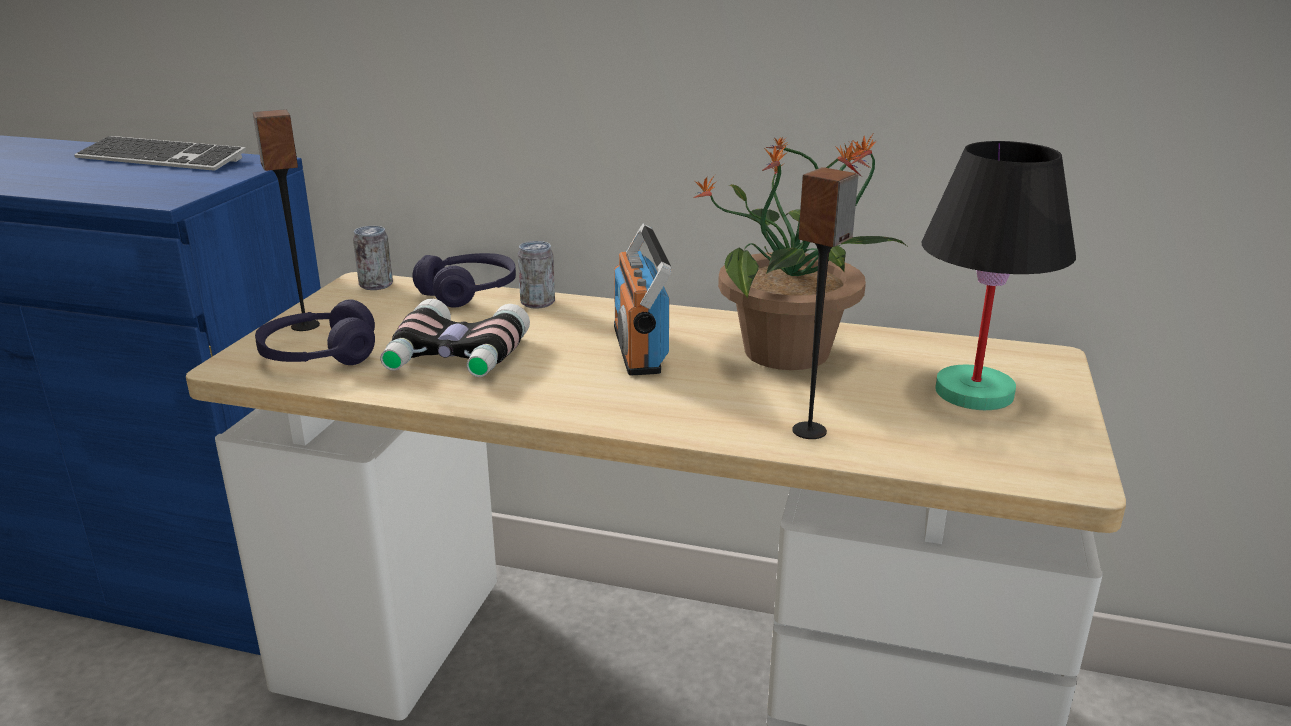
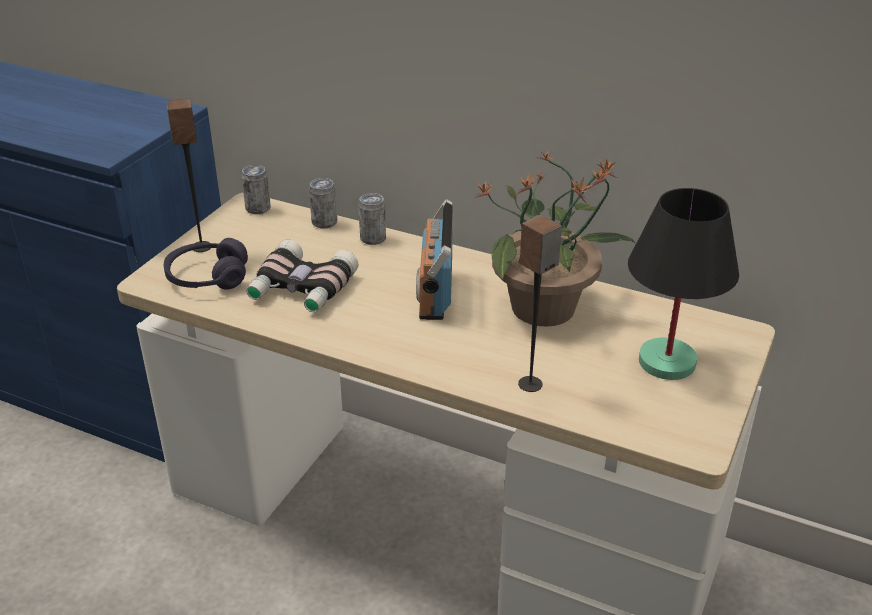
camera: 10 degrees right, 10 degrees up
keyboard [74,136,246,171] -> none
purple headphones [412,253,516,308] -> can [309,178,337,229]

